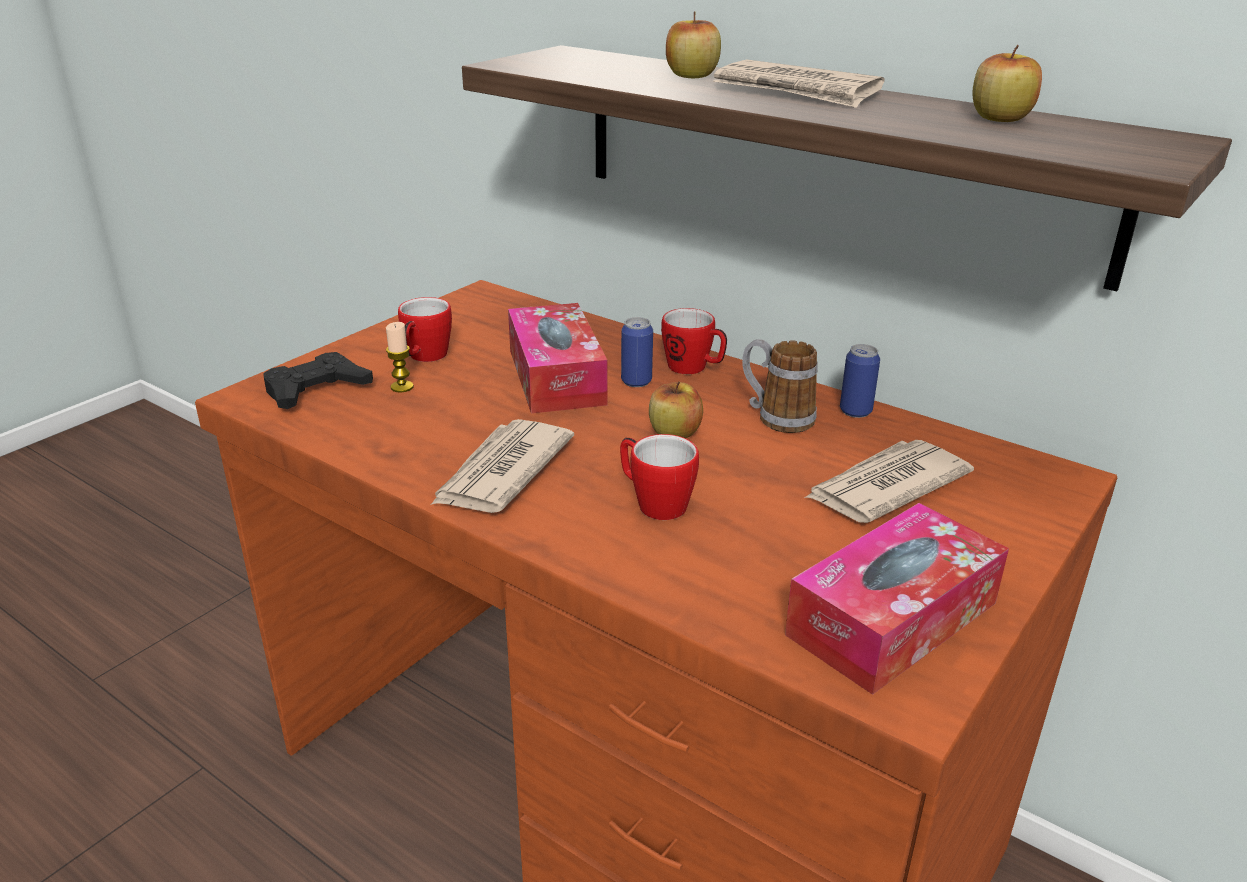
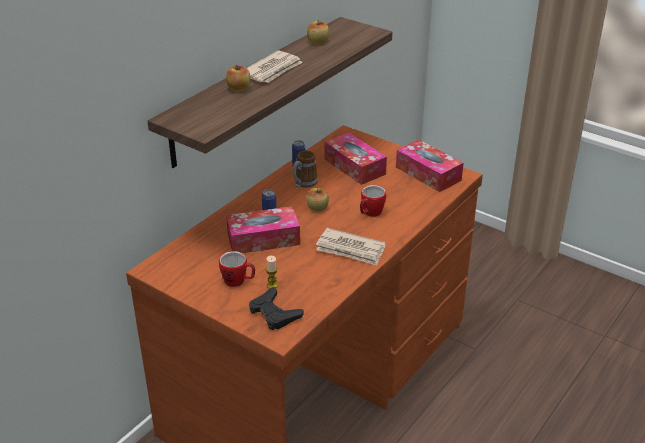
camera: 90 degrees left, 5 degrees up
mug [661,308,727,374] -> none
newspaper [804,440,974,523] -> tissue box [324,133,387,185]

